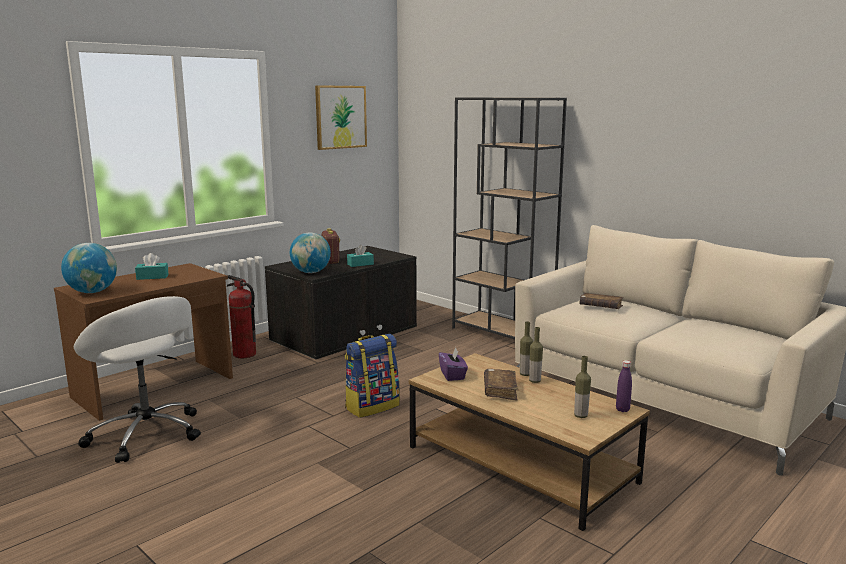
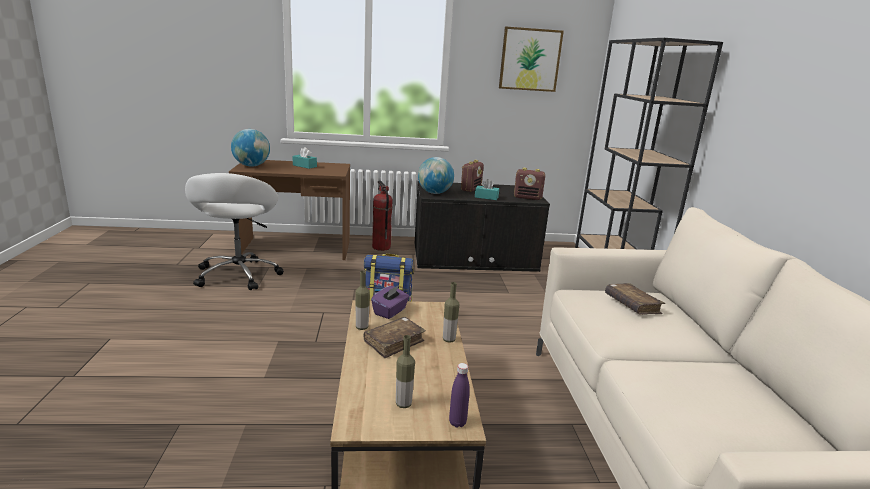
camera: 40 degrees right, 5 degrees up
bottle [529,327,543,383] -> bottle moved to [355,271,370,330]
none -> radio [514,168,545,200]

